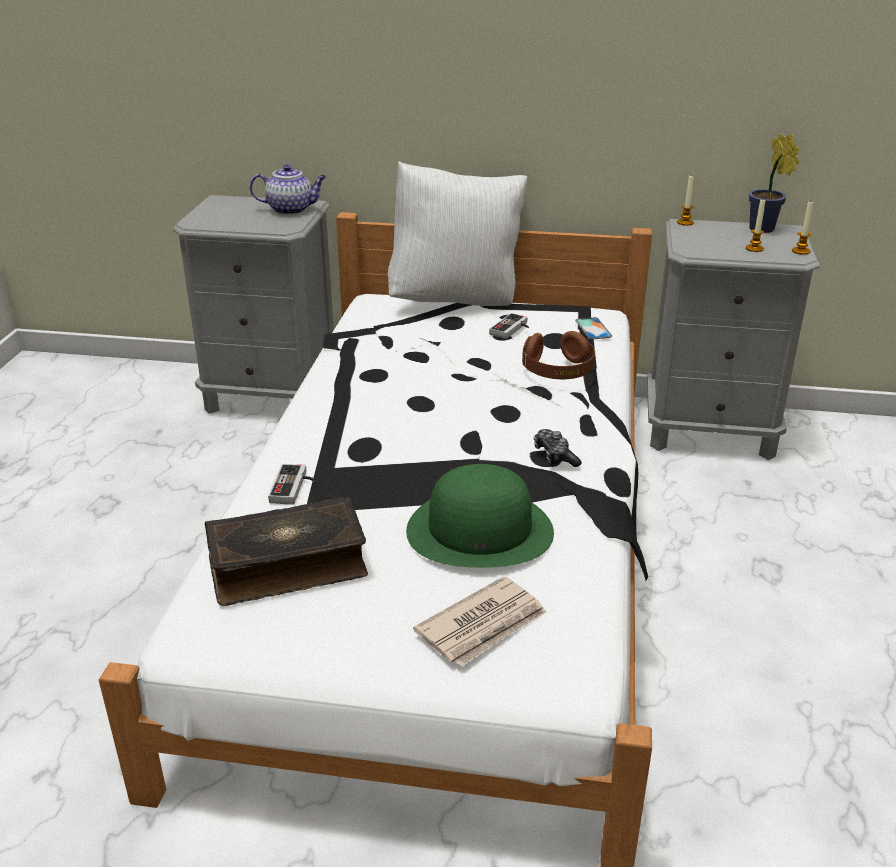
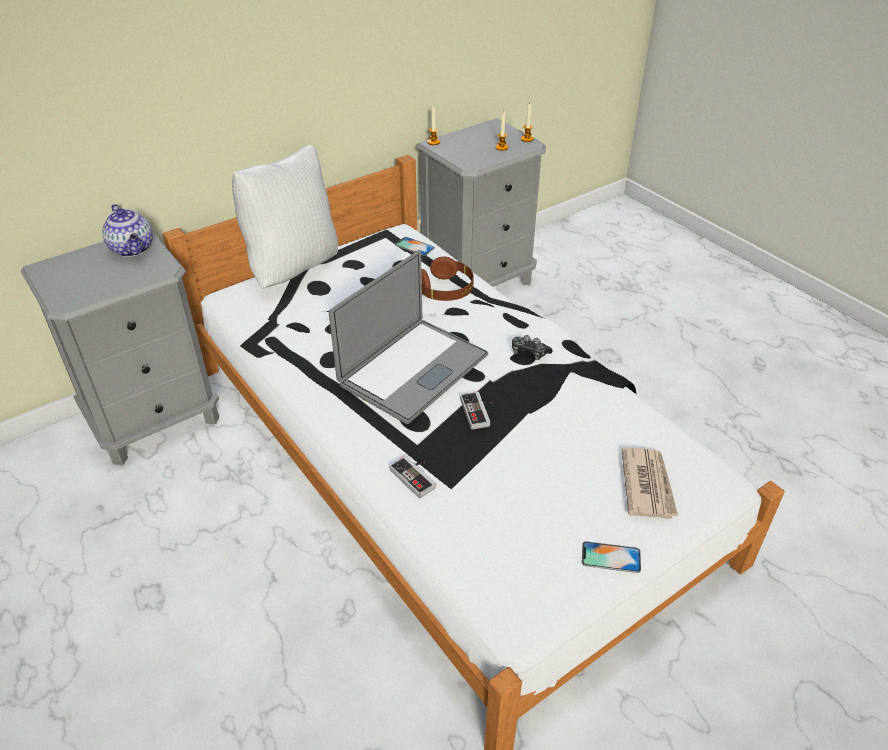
camera: 45 degrees left, 10 degrees up
book [205,497,368,606] -> none
teapot [249,165,326,215] -> teapot turned 105 degrees clockwise [102,204,153,257]
green hat [406,464,554,568] -> none
game controller [489,313,529,339] -> game controller moved to [460,392,492,430]
potted plant [749,133,799,233] -> none
none -> laptop [329,250,488,424]
none -> phone [582,541,641,573]

